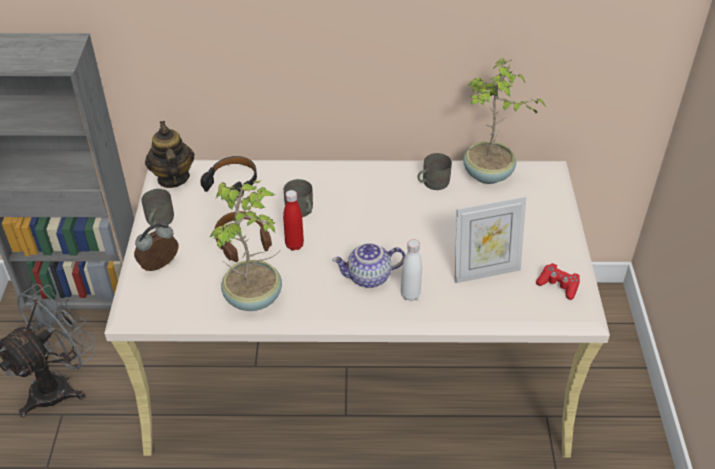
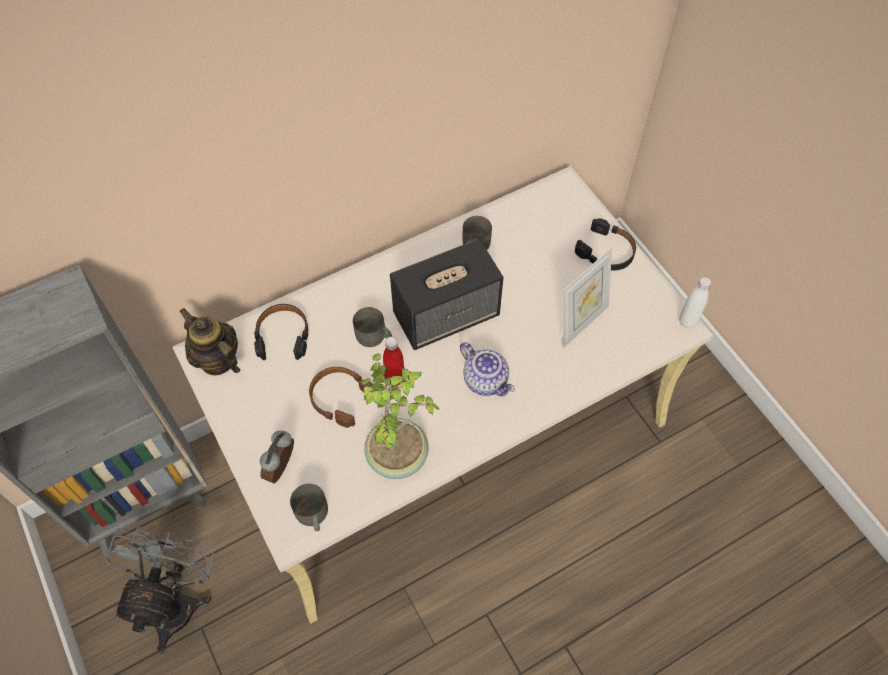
camera: 30 degrees left, 15 degrees up
grey mug [141,189,174,226] -> grey mug moved to [290,483,328,531]
teapot [332,243,405,288] -> teapot turned 90 degrees counterclockwise [460,342,515,396]
white bottle [401,239,422,301] -> white bottle moved to [679,277,712,328]
potted plant [463,58,546,184] -> none
red game controller [536,263,580,300] -> none
none -> speaker [390,239,503,350]
none -> black headphones [575,218,636,270]

